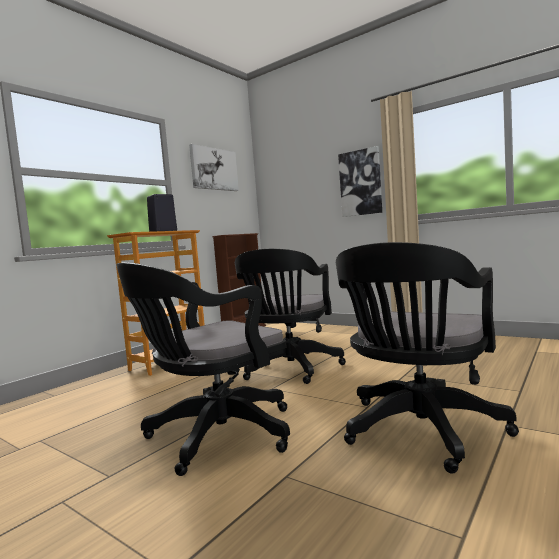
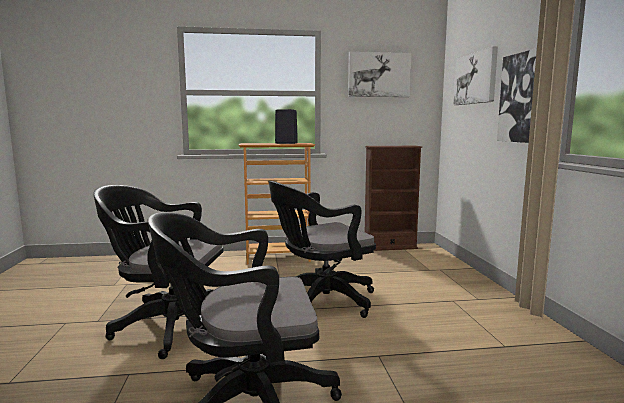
camera: 45 degrees right, 5 degrees up
none -> picture [454,46,498,105]

